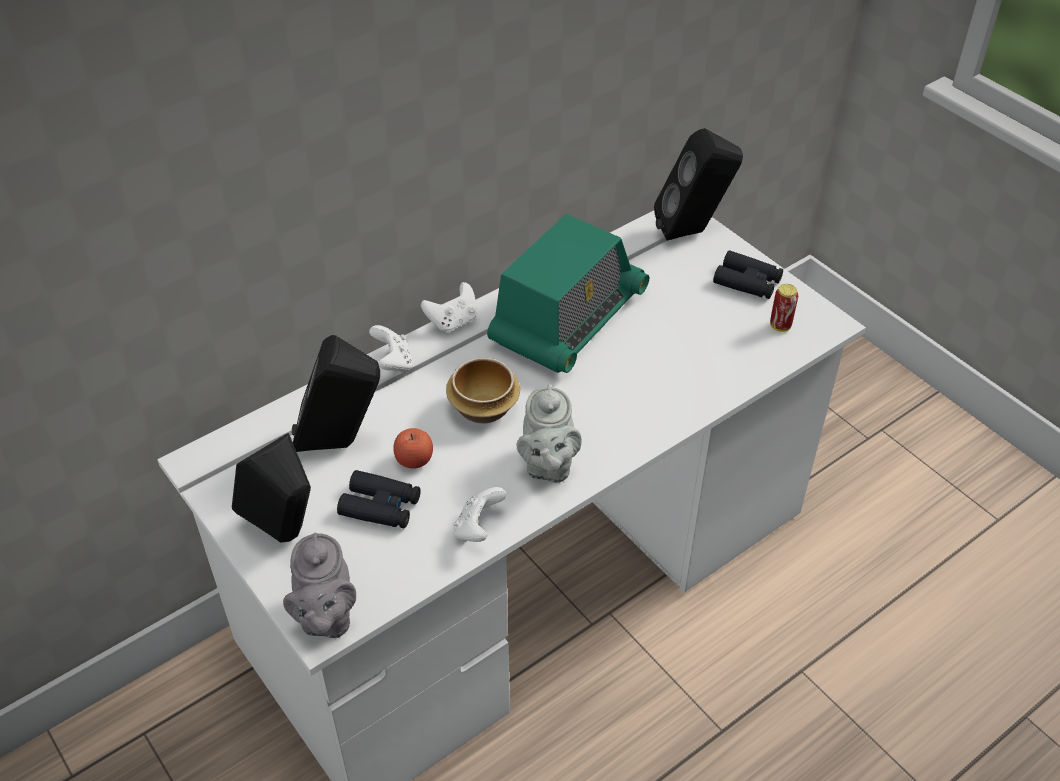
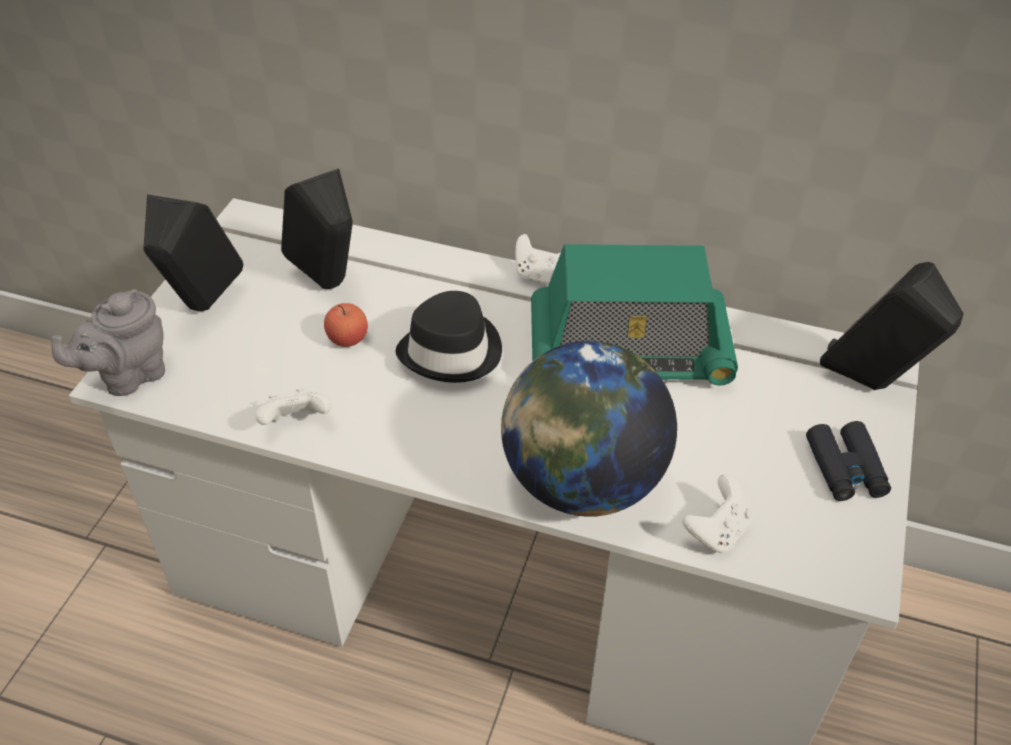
camera: 55 degrees right, 0 degrees up
black binoculars [337,470,421,528] -> none
white game controller [369,325,413,374] -> white game controller moved to [682,474,752,553]
bowl [446,357,520,423] -> black hat [396,291,502,383]
grey teapot [516,384,582,483] -> none
can [770,284,798,332] -> none
none -> globe [501,341,677,517]

